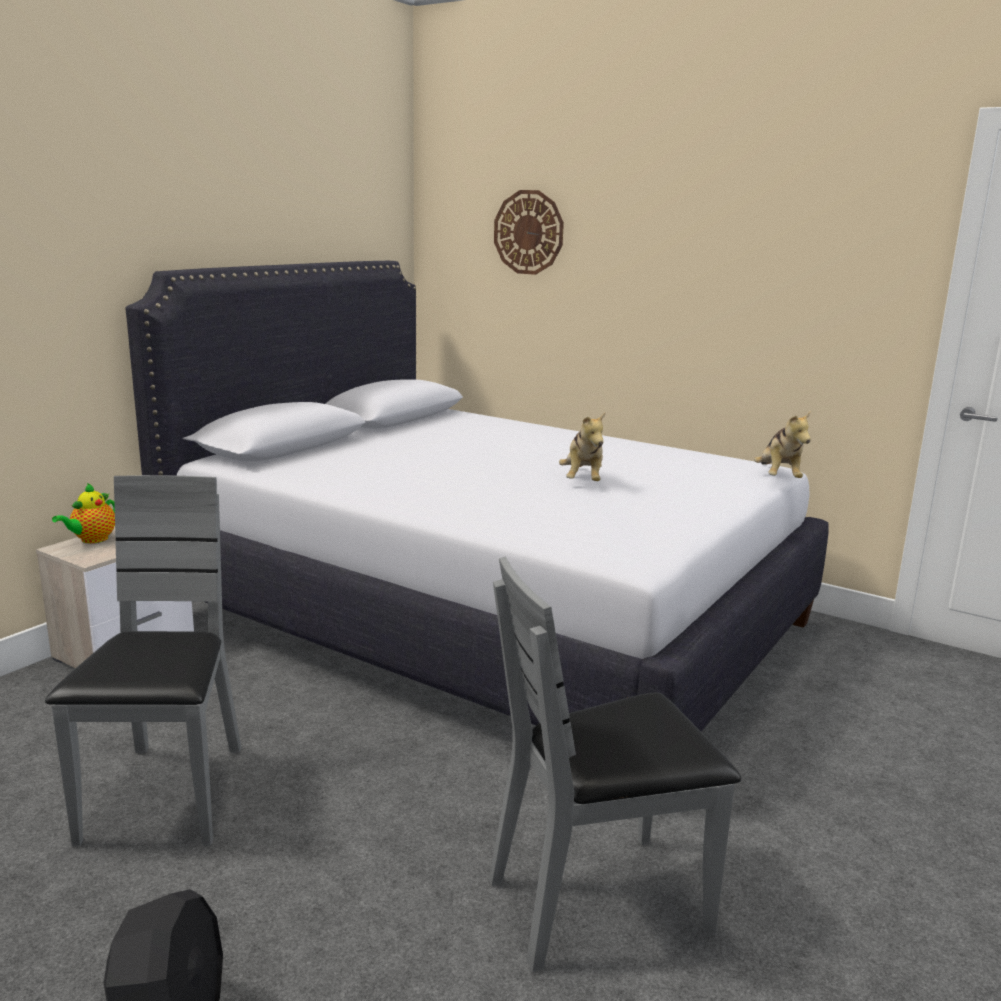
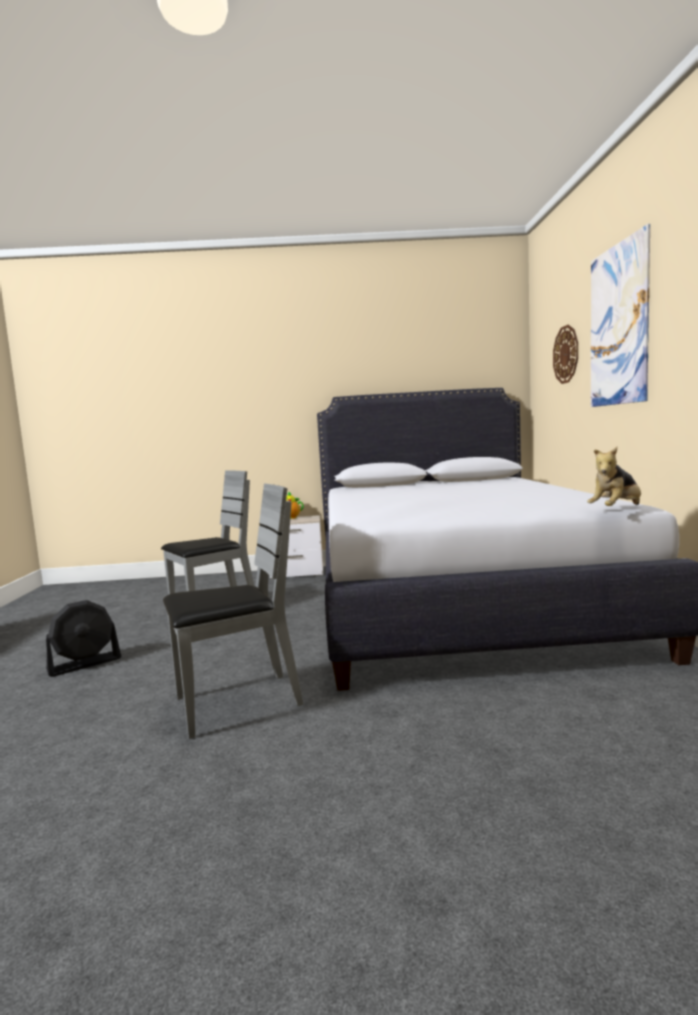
camera: 55 degrees right, 10 degrees down
grey chair [489,557,741,972] -> grey chair turned 120 degrees clockwise [163,483,304,739]
plush toy [559,413,605,481] -> none
none -> picture [591,224,650,407]

